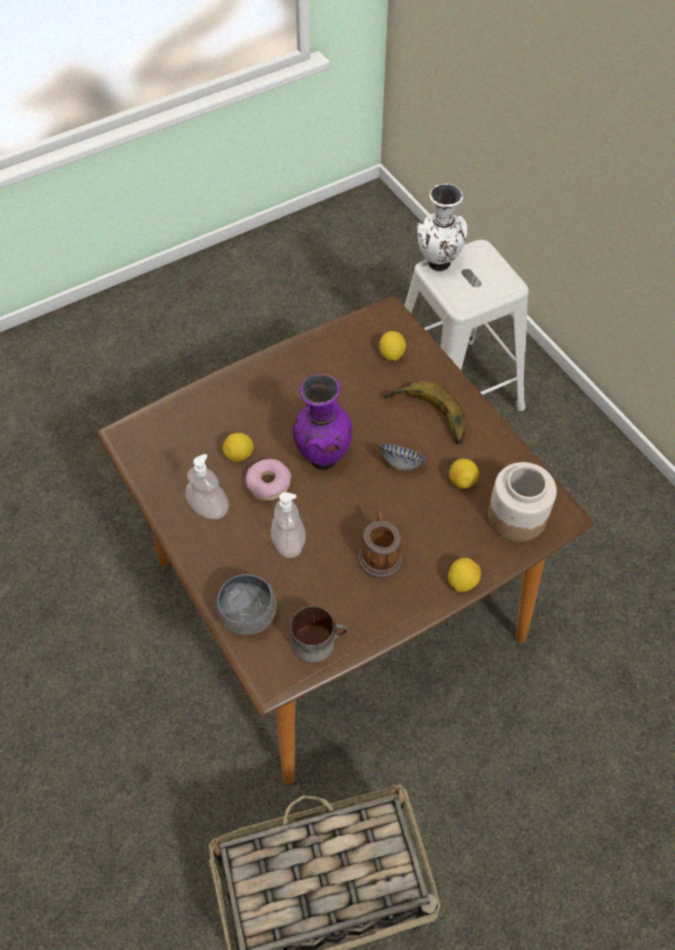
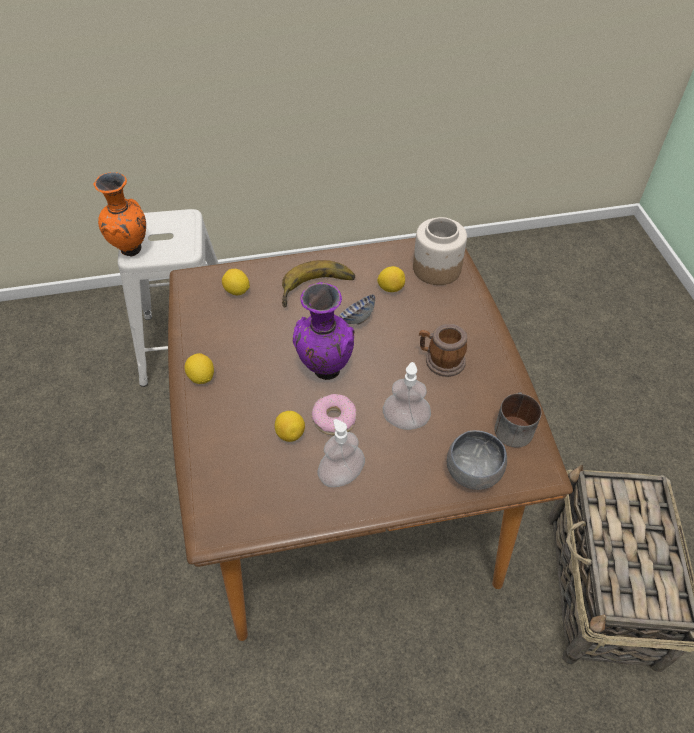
camera: 70 degrees left, 5 degrees down
white vase [417,184,467,271] -> orange vase [93,172,146,257]
lemon [448,558,481,592] -> lemon moved to [185,353,214,384]

